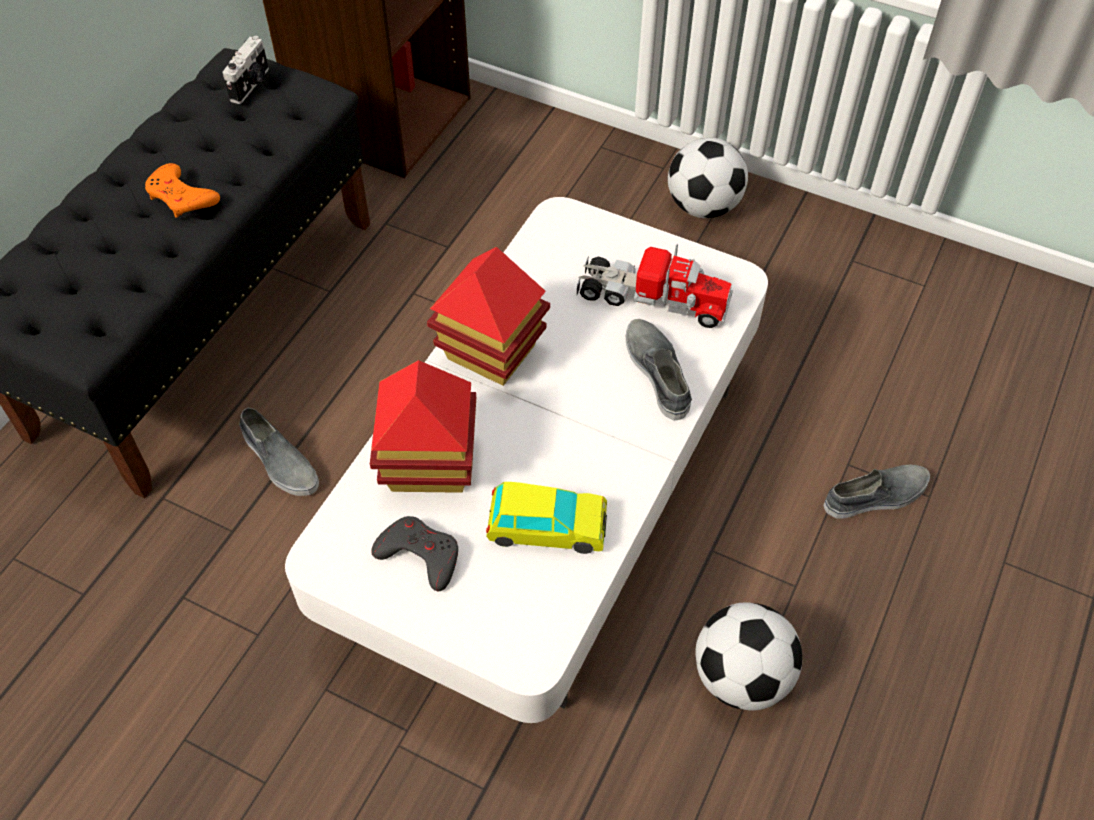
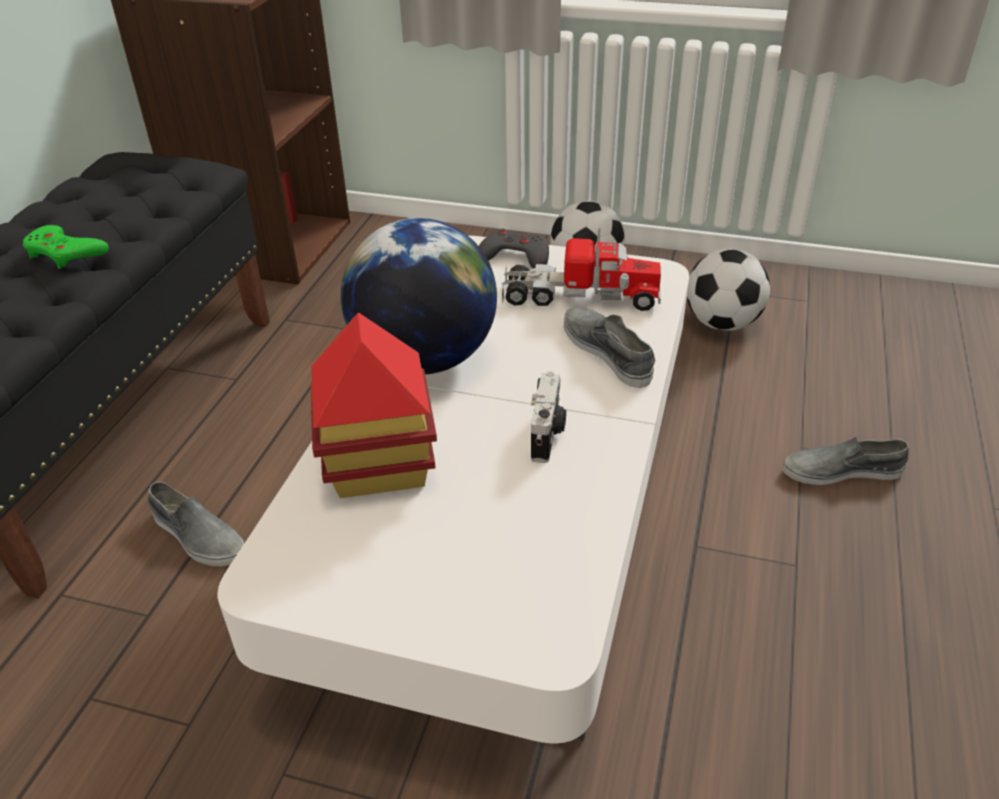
camera: 10 degrees left, 15 degrees down
orange game controller [145,163,220,218] -> green game controller [23,225,109,269]
camera [223,36,269,104] -> camera moved to [531,371,566,463]
grey game controller [372,516,458,591] -> grey game controller moved to [479,229,549,268]
toy house [427,247,550,386] -> globe [341,218,497,374]
toy car [486,482,607,554] -> none
football [695,602,802,711] -> football moved to [687,249,770,331]
grey shoe [823,465,930,518] -> grey shoe turned 150 degrees counterclockwise [783,437,909,485]

